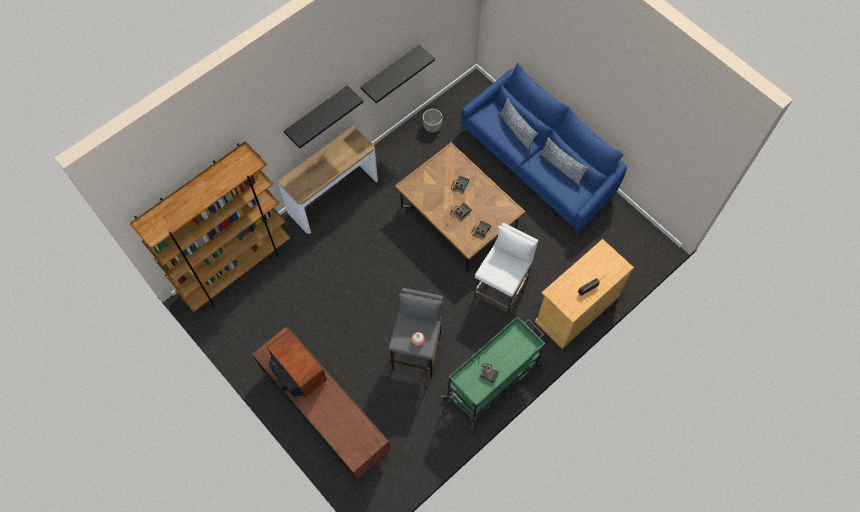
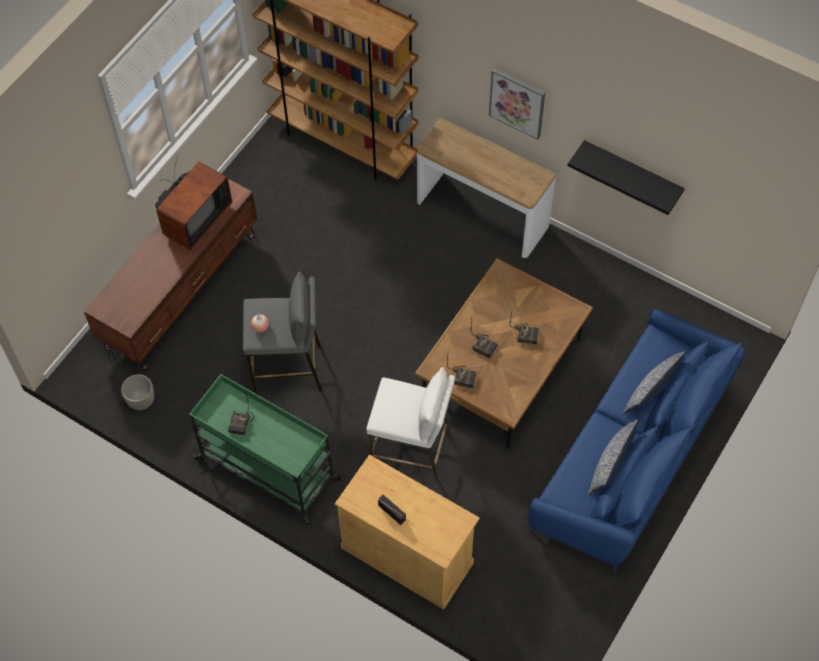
camera: 75 degrees right, 5 degrees down
black shelf [284,85,363,148] -> picture [489,68,545,139]
grey planter [422,109,443,132] -> grey planter moved to [121,374,154,410]

